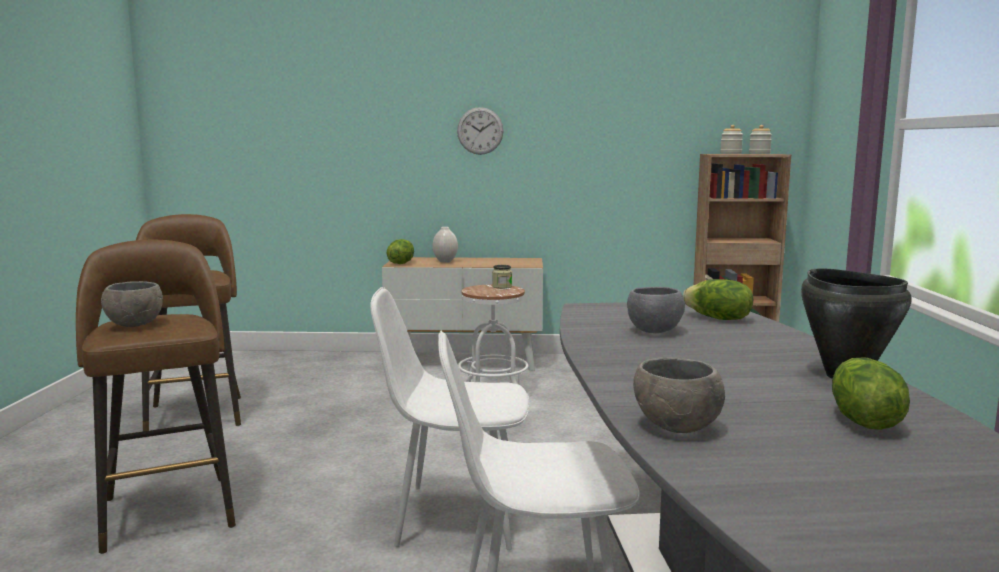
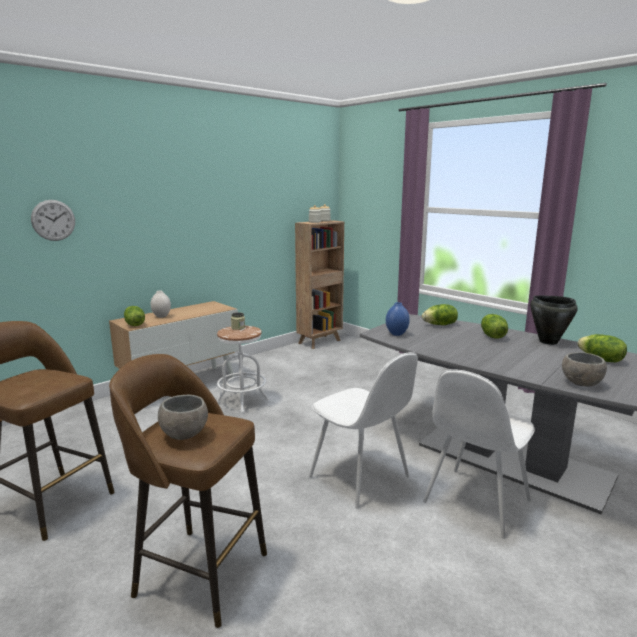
camera: 45 degrees left, 5 degrees up
white chair [370,287,529,550] -> white chair turned 90 degrees counterclockwise [309,352,418,508]
wall clock [457,107,504,155] -> wall clock moved to [31,200,75,241]
grey bowl [627,287,685,333] -> none
none -> blue vase [386,302,410,336]
none -> lettuce [481,314,508,339]

